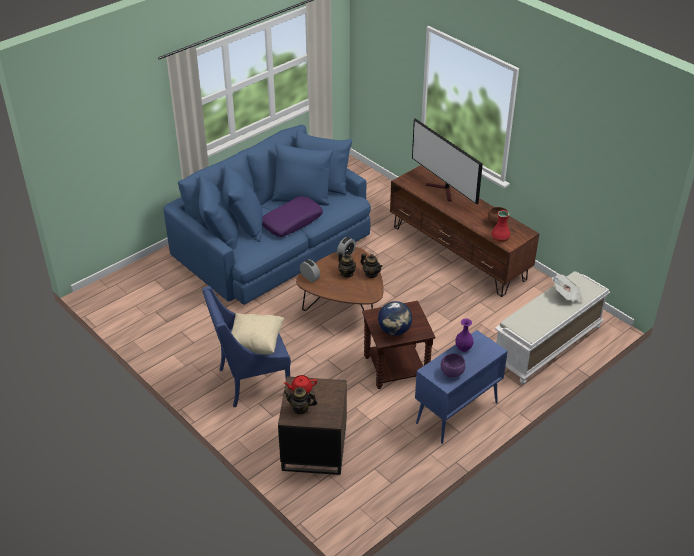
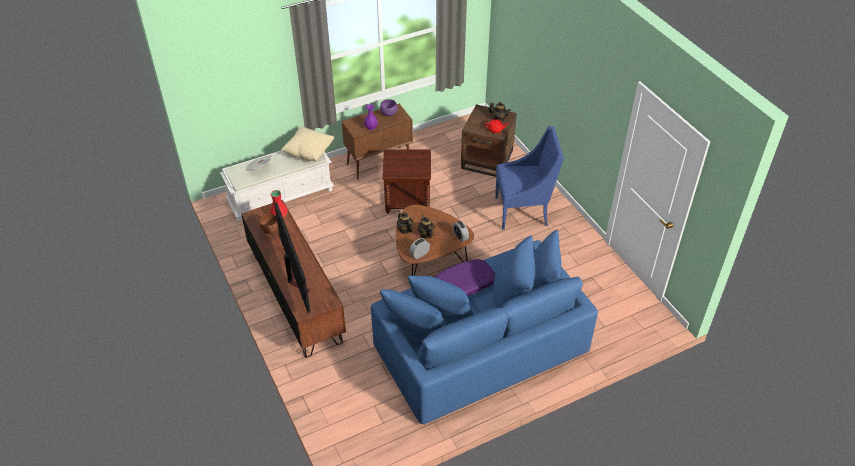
camera: 165 degrees left, 5 degrees up
beige pillow [231,313,285,355] -> beige pillow moved to [281,127,334,161]
globe [378,301,412,336] -> none
blue cabinet [415,330,508,444] -> brown cabinet [342,104,413,180]

